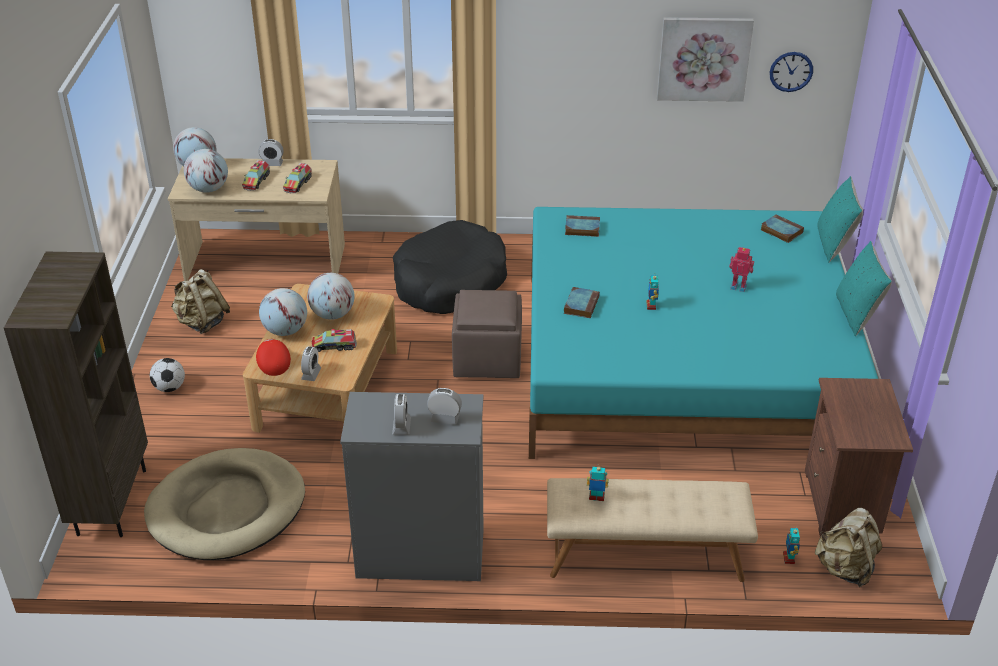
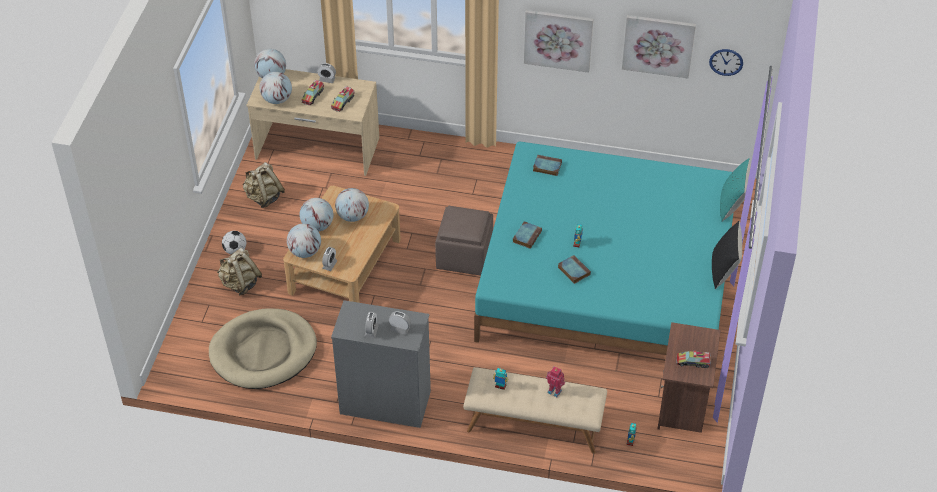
camera: 10 degrees right, 10 degrees up
brown bookcase [4,252,148,537] -> none
red cap [256,339,291,376] -> globe [287,224,321,258]
toy truck [312,329,357,352] -> toy truck moved to [676,350,711,368]
black dog bed [393,220,507,314] -> none
toy robot [729,247,754,292] -> toy robot moved to [546,366,565,397]
book [761,215,804,243] -> book moved to [558,255,591,284]
beige backpack [815,508,882,587] -> beige backpack moved to [217,248,262,295]
turquoise pillow [836,241,892,336] -> black pillow [712,221,742,289]
none -> picture [524,10,593,73]

